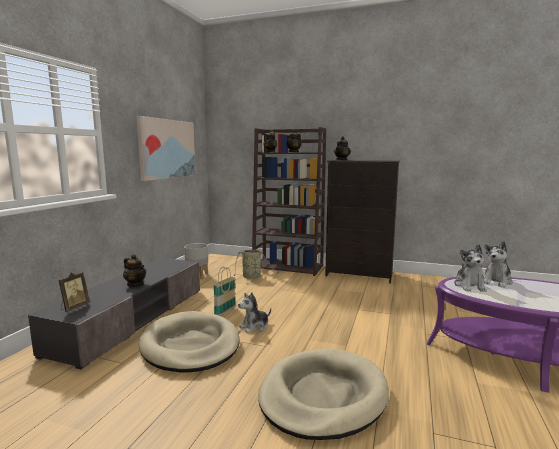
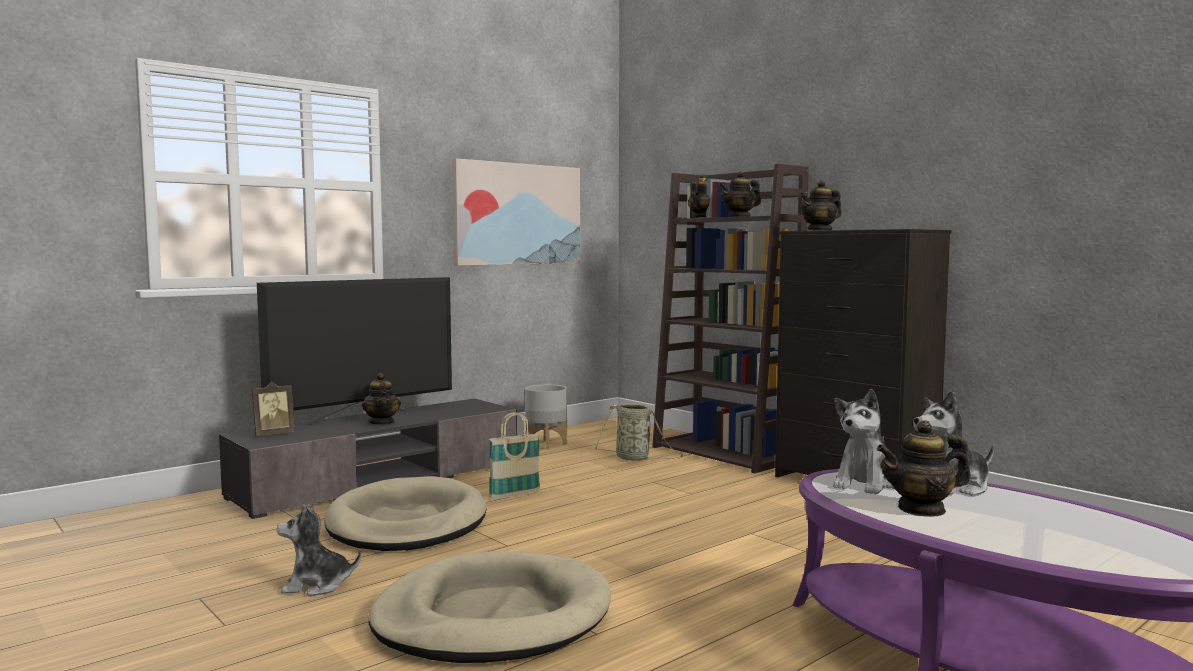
camera: 30 degrees right, 5 degrees down
plush toy [238,292,271,333] -> plush toy moved to [277,504,361,596]
none -> television [257,277,452,425]
none -> teapot [877,420,971,517]

